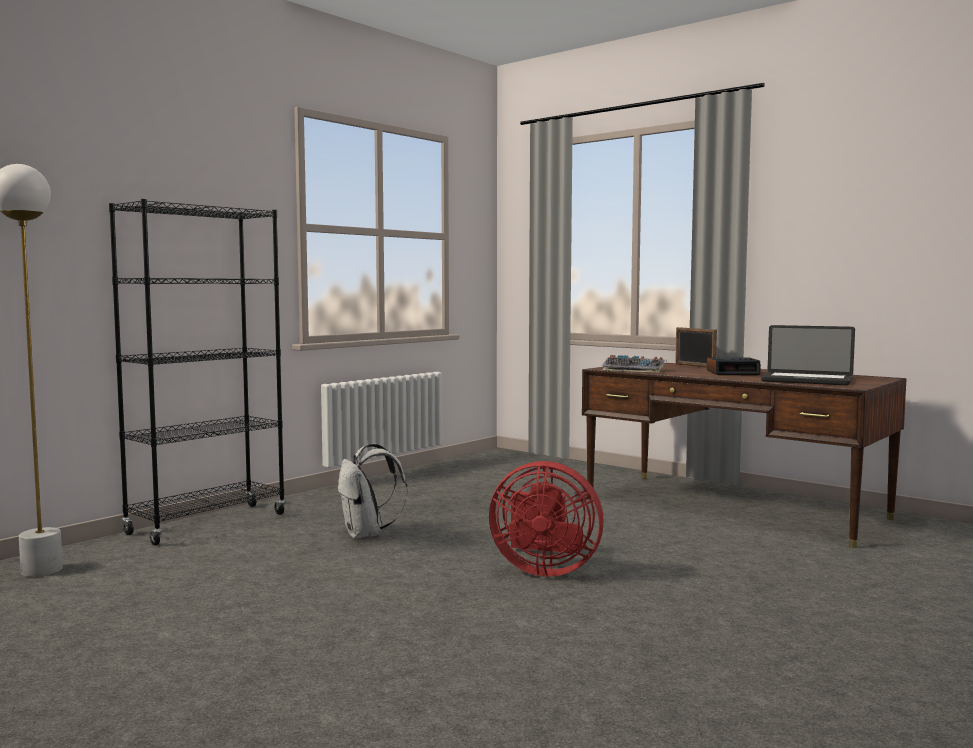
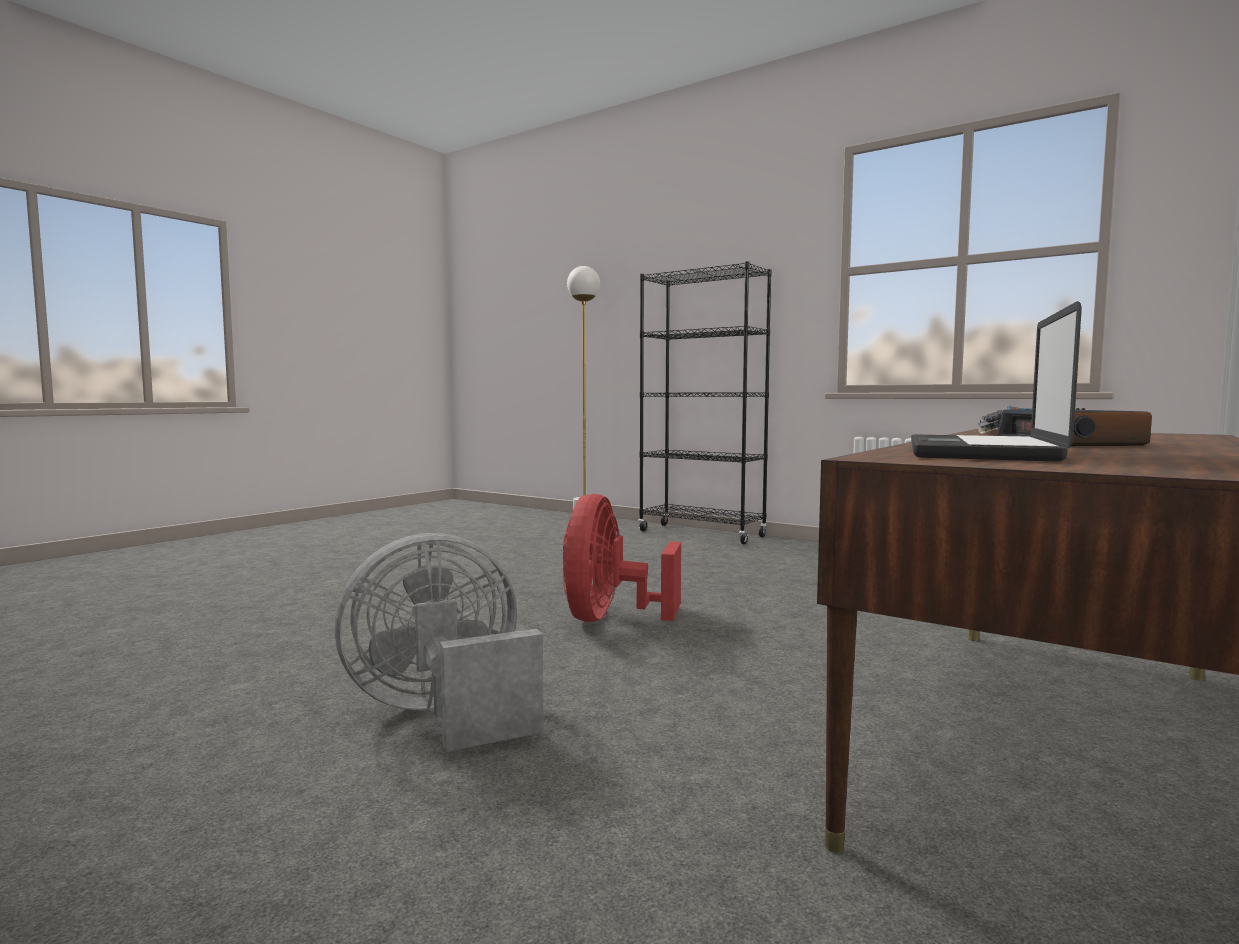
camera: 85 degrees right, 0 degrees up
white backpack [338,443,408,539] -> none
picture frame [675,327,717,368] -> none
none -> grey fan [335,533,544,752]

